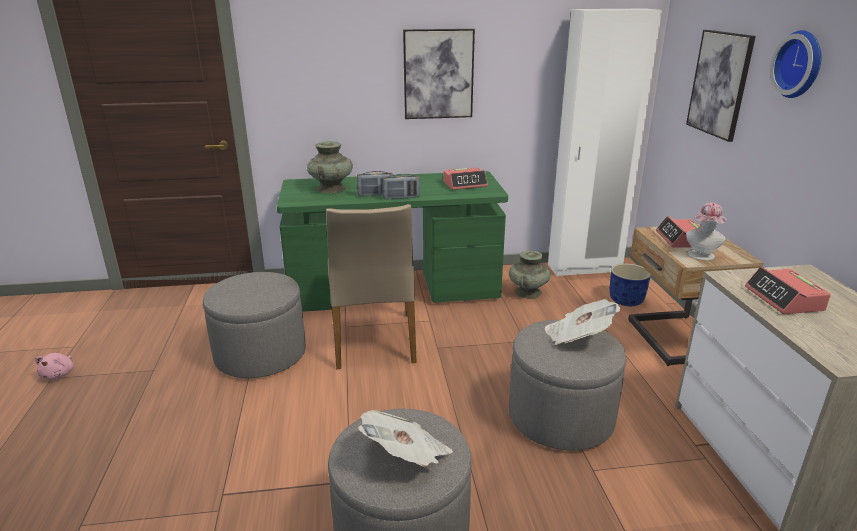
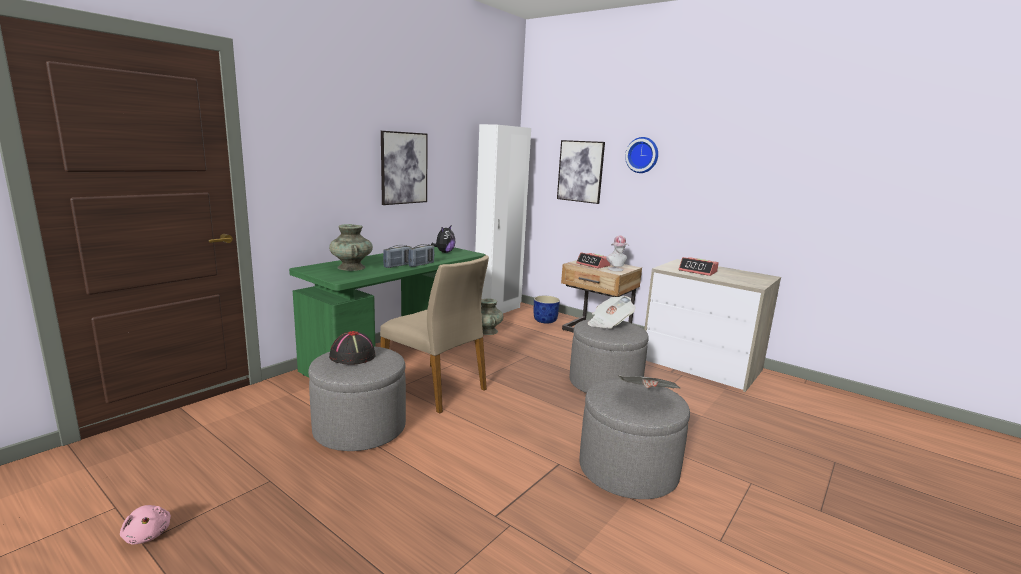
camera: 45 degrees left, 10 degrees down
alarm clock [443,167,488,190] -> plush toy [431,226,455,253]
none -> black hat [329,331,375,365]

